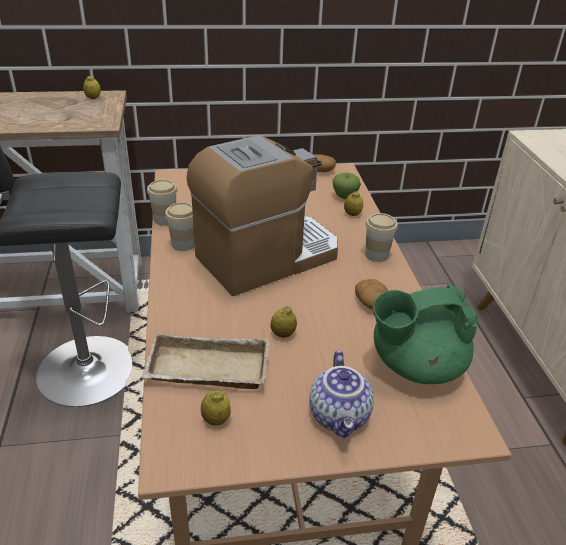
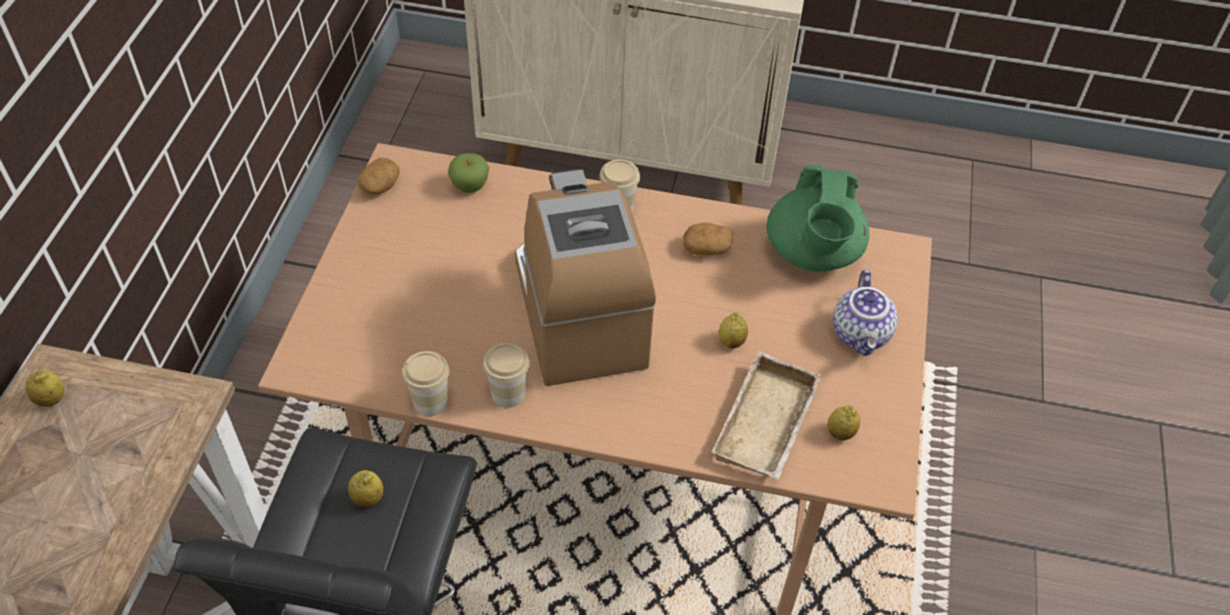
camera: 70 degrees left, 15 degrees up
teapot [309,350,374,438] -> teapot turned 75 degrees clockwise [833,270,898,356]
lemon [344,191,363,216] -> lemon moved to [348,470,383,507]

